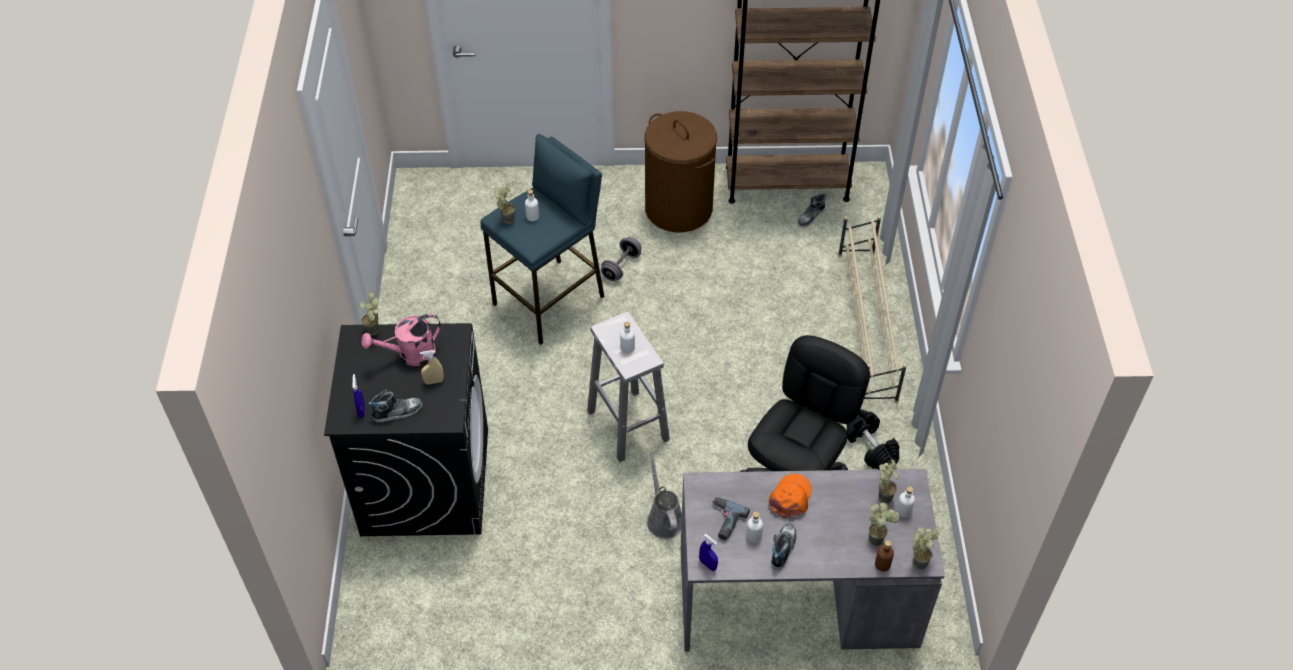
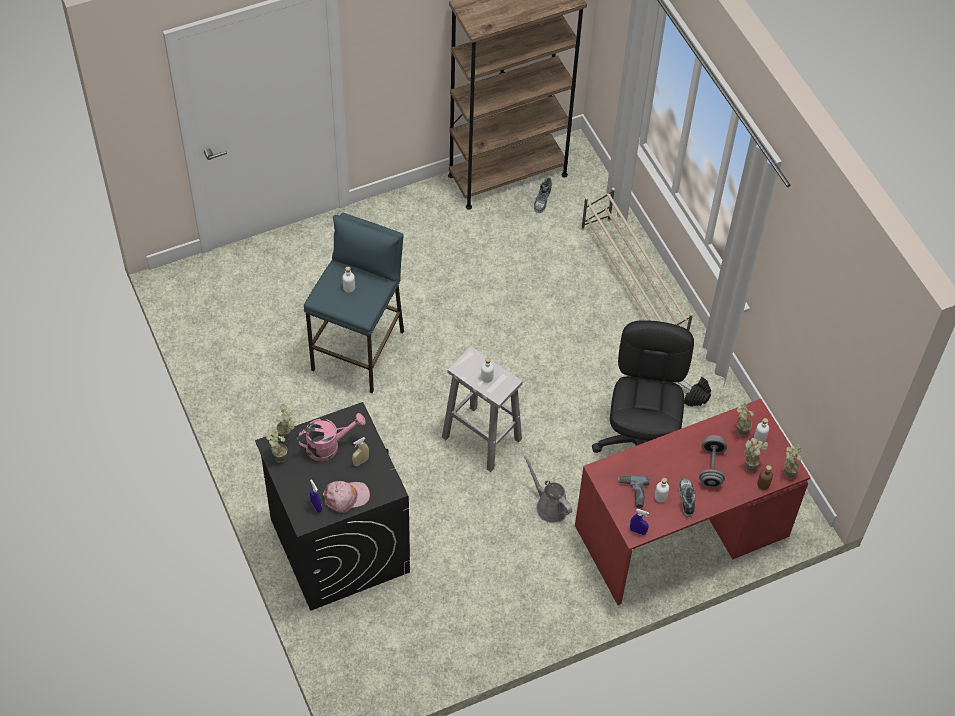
camera: 25 degrees left, 5 degrees up
pink watering can [361,314,441,366] -> pink watering can turned 150 degrees counterclockwise [297,413,366,461]
shoe [368,390,422,423] -> pink cap [323,481,370,513]
potted plant [494,183,515,224] -> potted plant moved to [266,427,287,463]
grey dumbbell [601,237,641,281] -> grey dumbbell moved to [699,435,727,488]
brown laundry basket [644,111,717,232] -> none
grey desk [681,469,945,652] -> red desk [575,399,811,605]
orange cap [769,474,811,518] -> none

